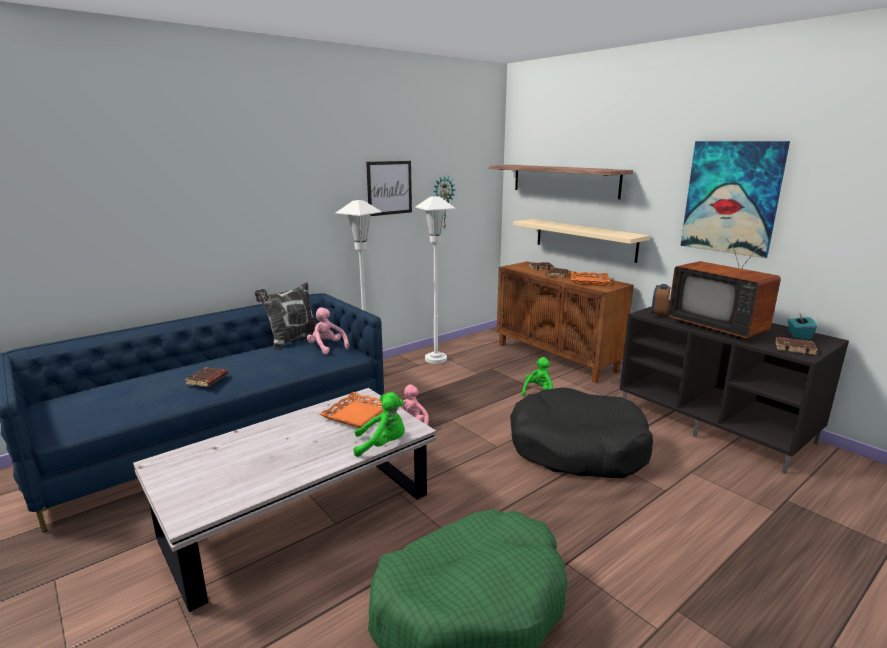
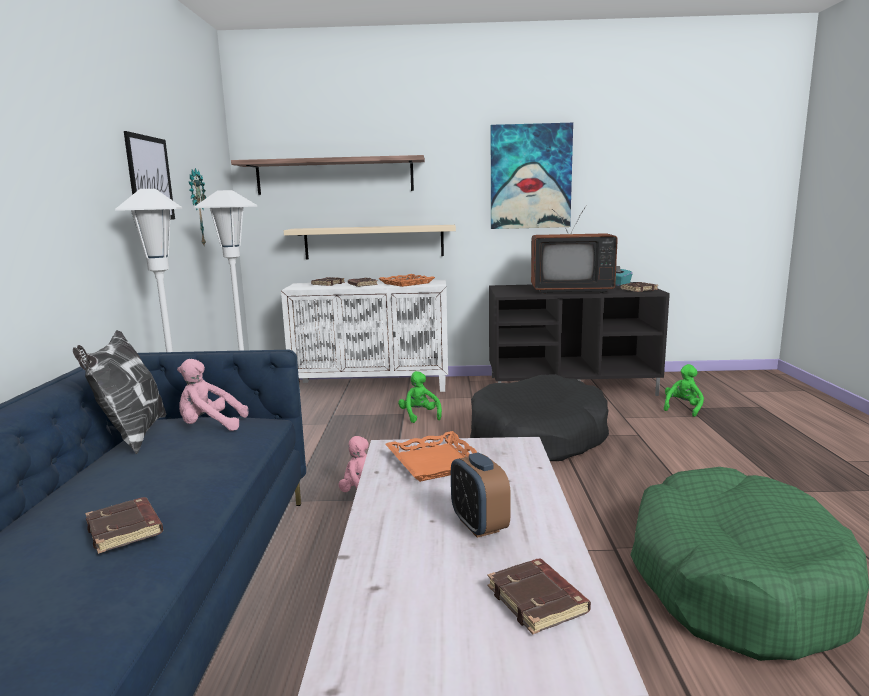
camera: 50 degrees left, 5 degrees down
green plush toy [354,392,405,457] -> green plush toy moved to [664,364,704,417]
brown cabinet [497,262,634,383] -> white cabinet [281,280,448,392]
alarm clock [651,284,671,317] -> alarm clock moved to [451,453,511,538]
none -> brown book [488,559,591,634]

